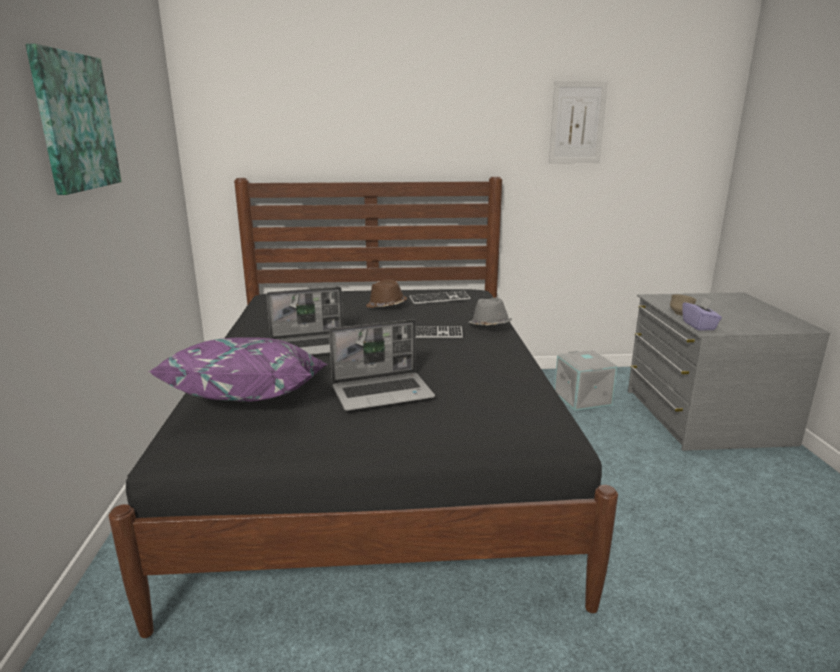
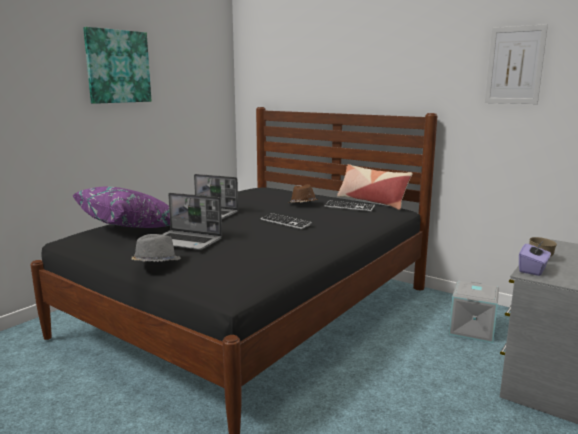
camera: 40 degrees right, 5 degrees down
grey hat [469,297,512,326] -> grey hat moved to [131,234,181,262]
none -> pillow [337,164,412,210]

